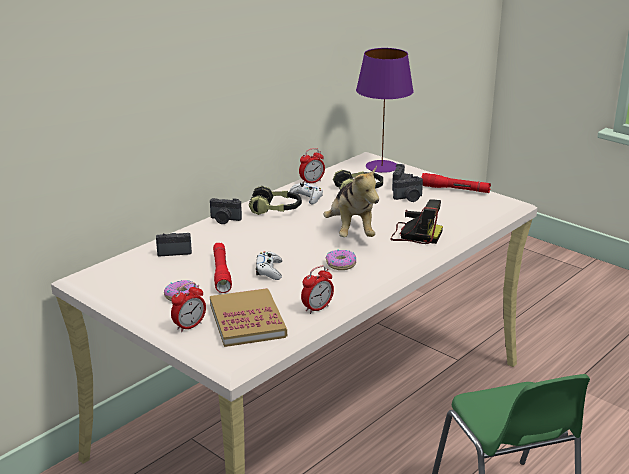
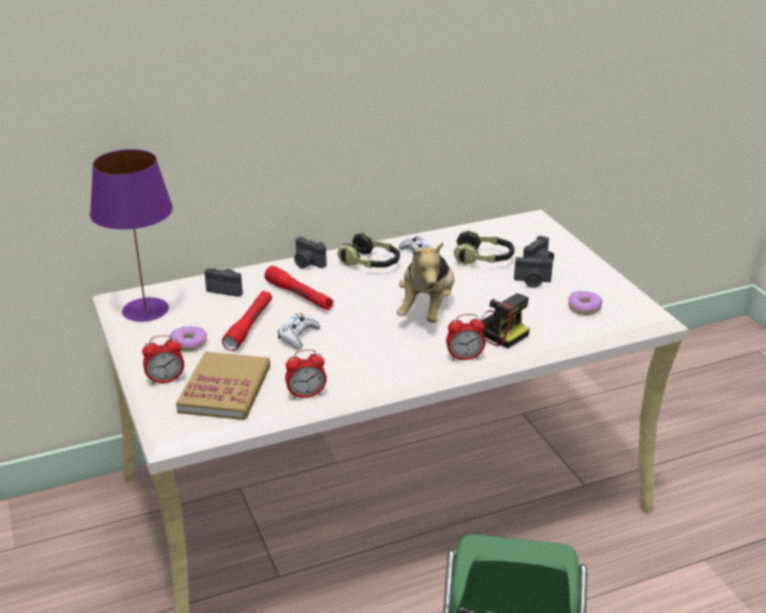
camera: 25 degrees right, 5 degrees up
alarm clock [299,148,325,183] -> alarm clock moved to [446,313,485,360]
donut [326,250,356,270] -> donut moved to [568,291,603,315]
purple table lamp [356,48,414,173] -> purple table lamp moved to [90,149,173,322]
red flashlight [421,173,491,193] -> red flashlight moved to [264,266,334,310]

